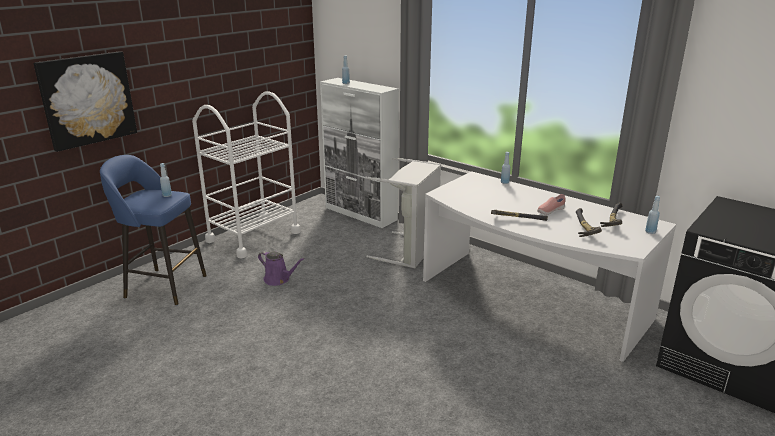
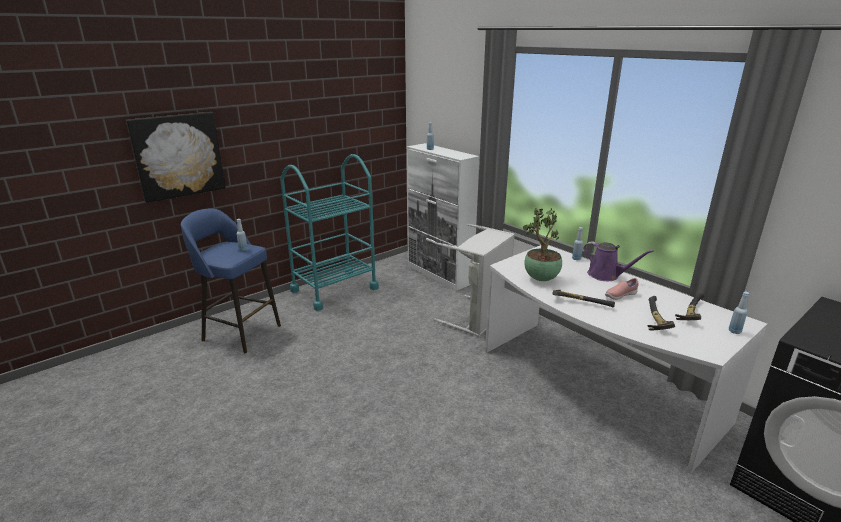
camera: 10 degrees right, 0 degrees up
white cart [192,92,301,259] -> turquoise cart [280,154,379,311]
purple watering can [258,251,305,286] -> purple watering can moved to [584,242,654,281]
none -> potted plant [523,208,562,281]

